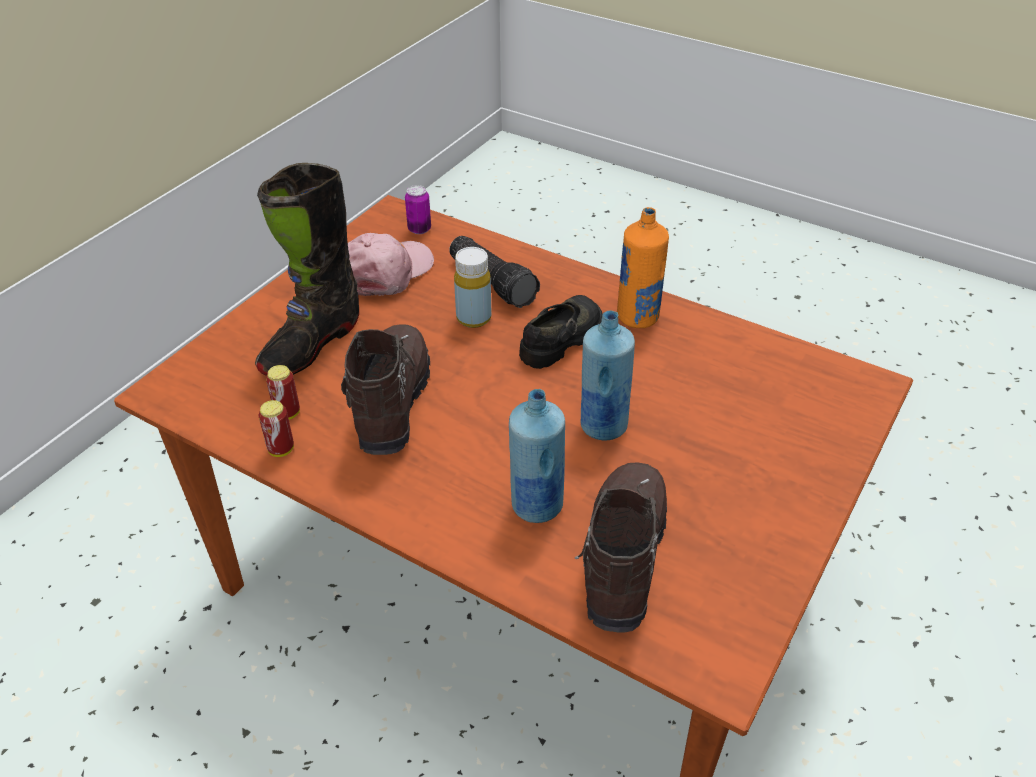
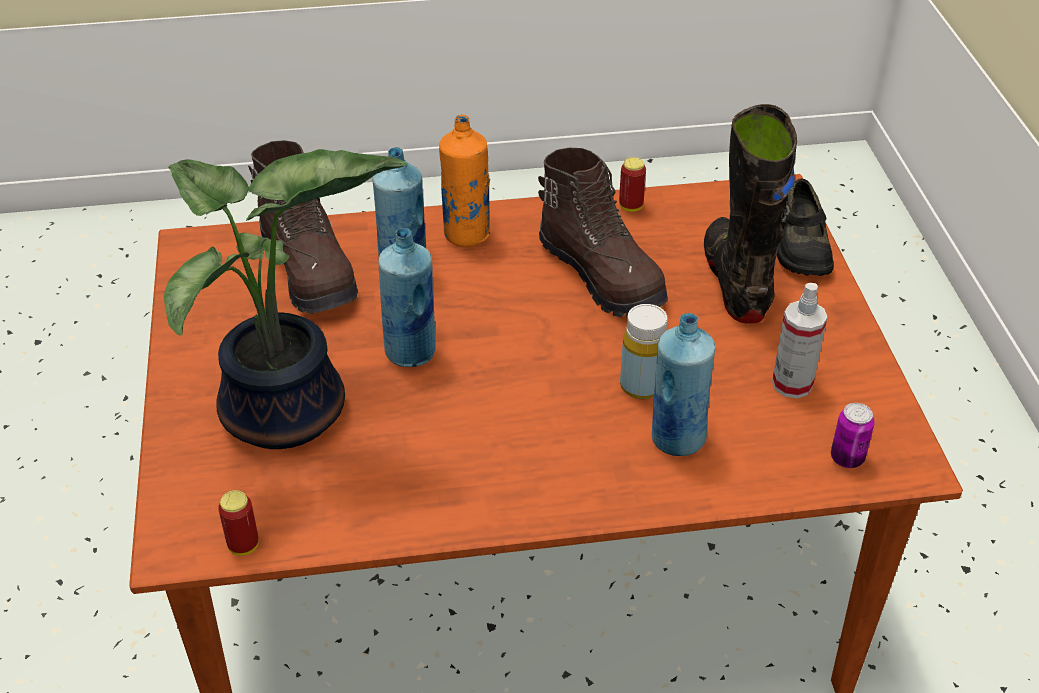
camera: 140 degrees right, 0 degrees up
can [266,365,300,420] -> can moved to [218,490,259,556]
pink cap [348,233,434,296] -> spray bottle [772,283,827,399]
flashlight [449,236,540,308] -> blue bottle [651,313,716,456]
black shoe [519,295,603,369] -> black shoe moved to [777,179,834,276]
orange bottle [617,207,669,328] -> orange bottle moved to [439,115,490,247]
none -> potted plant [164,149,407,449]

